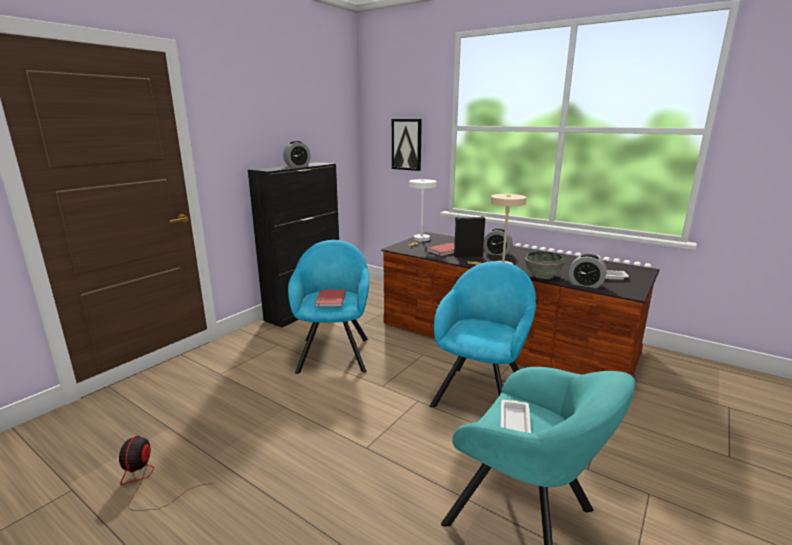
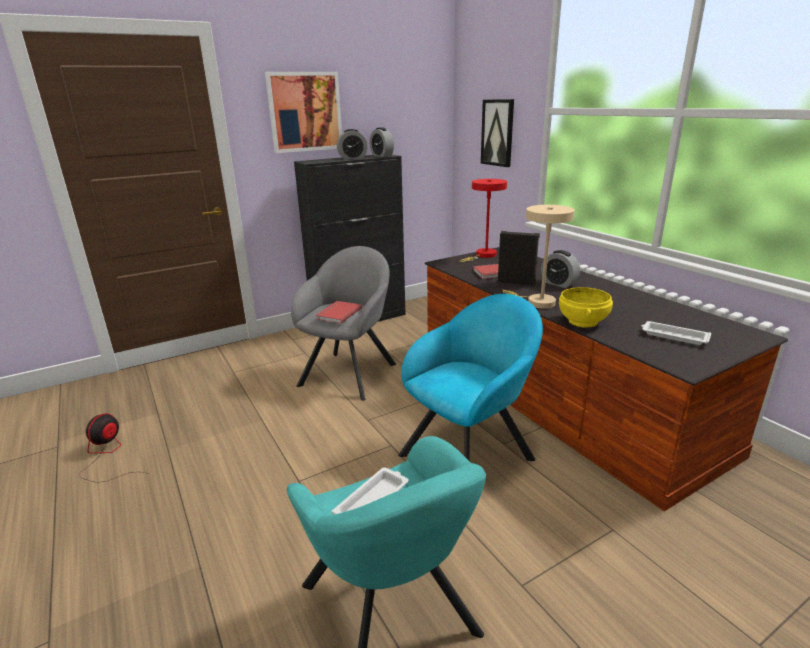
camera: 25 degrees right, 5 degrees up
turquoise armchair [288,240,370,374] -> grey armchair [291,246,396,401]
white table lamp [408,179,437,246] -> red table lamp [460,179,507,262]
grey bowl [525,251,564,279] -> yellow bowl [559,287,613,328]
alarm clock [569,254,607,288] -> alarm clock moved to [370,127,394,157]
none -> picture [265,72,342,153]

